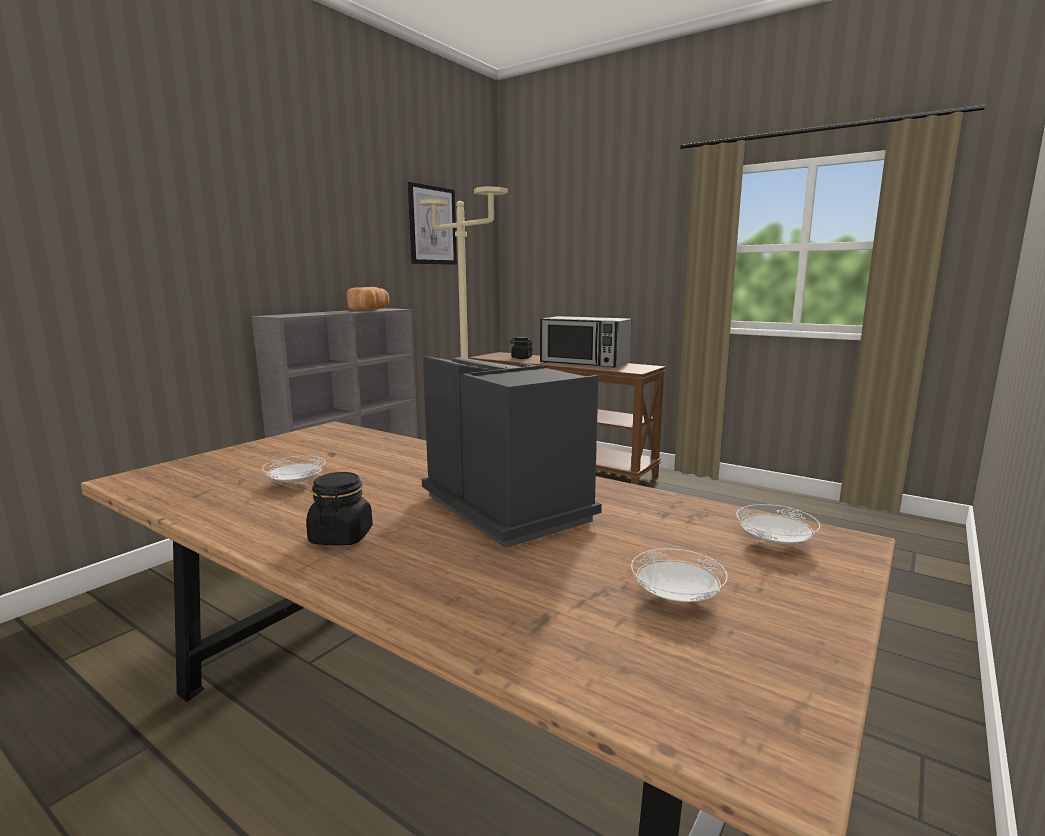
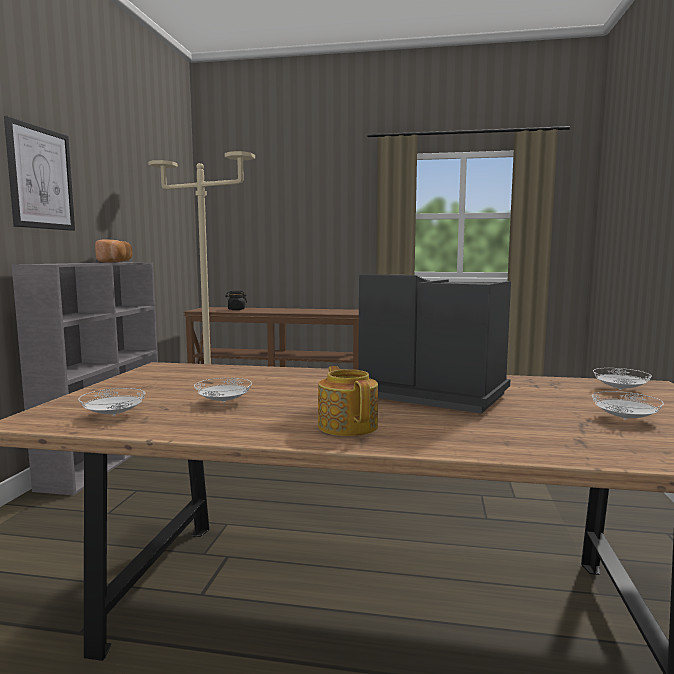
camera: 25 degrees left, 5 degrees down
black jar [306,472,373,546] -> teapot [318,366,378,436]
picture [408,182,457,265] -> picture moved to [4,116,75,231]
microwave [540,316,631,368] -> none
none -> white plate [78,388,146,416]

